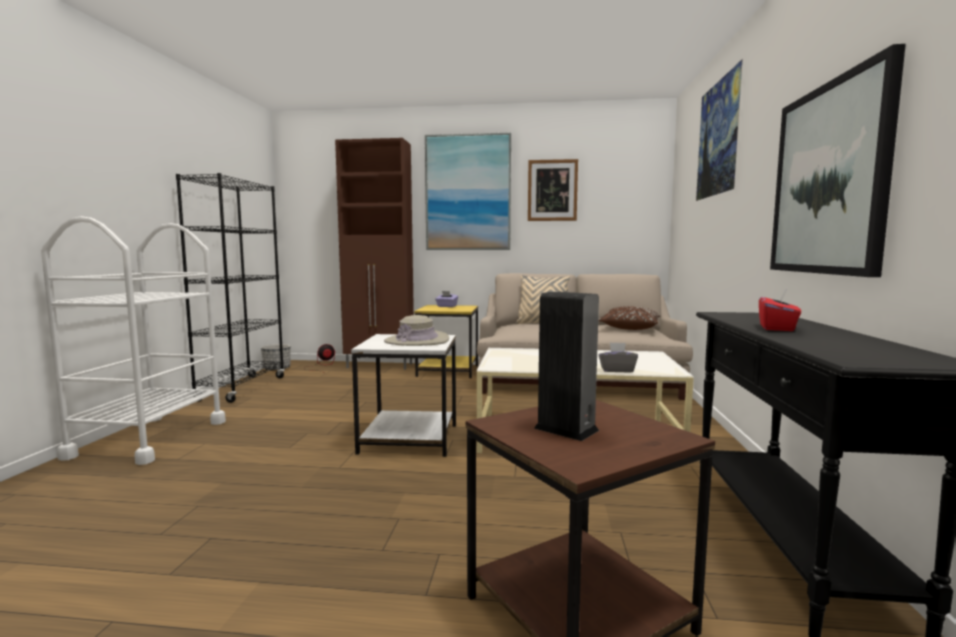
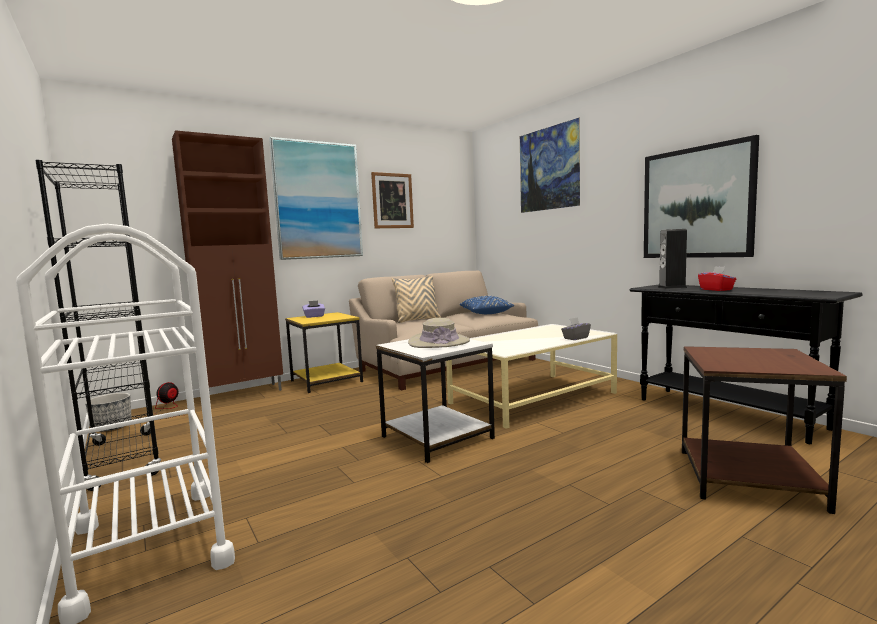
camera: 40 degrees left, 0 degrees up
speaker [534,291,599,441] -> speaker moved to [657,229,687,289]
brown pillow [599,306,661,330] -> blue pillow [460,296,514,314]

